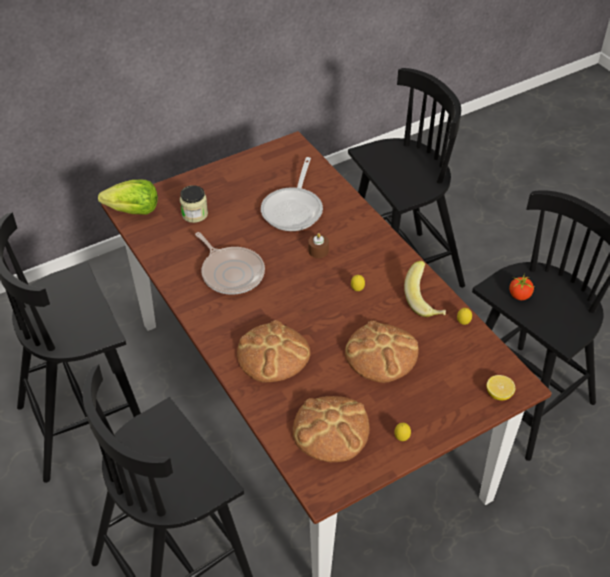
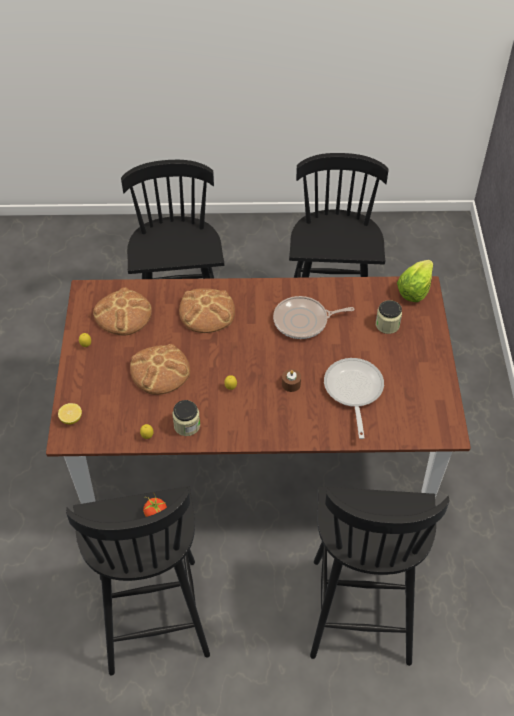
camera: 120 degrees right, 5 degrees up
frying pan [261,157,323,231] -> frying pan turned 45 degrees clockwise [324,358,384,439]
banana [404,261,446,317] -> jar [172,400,200,436]

